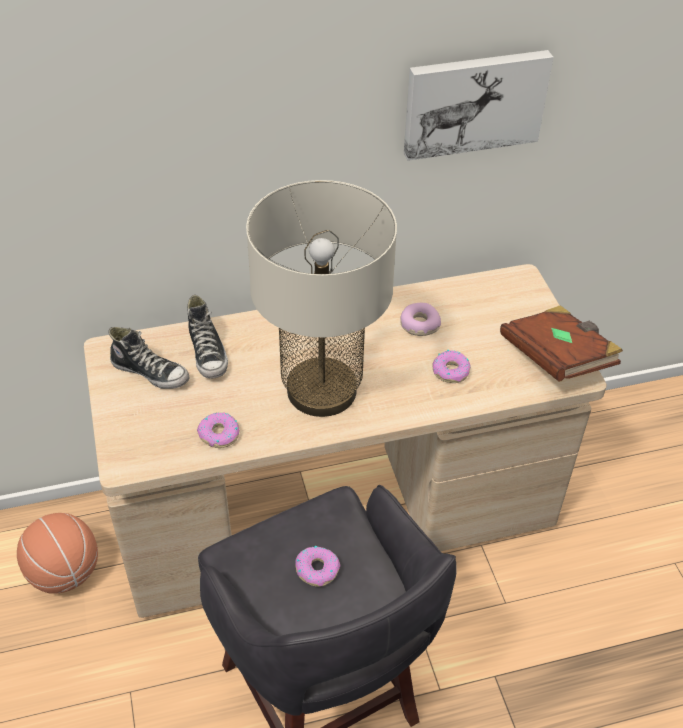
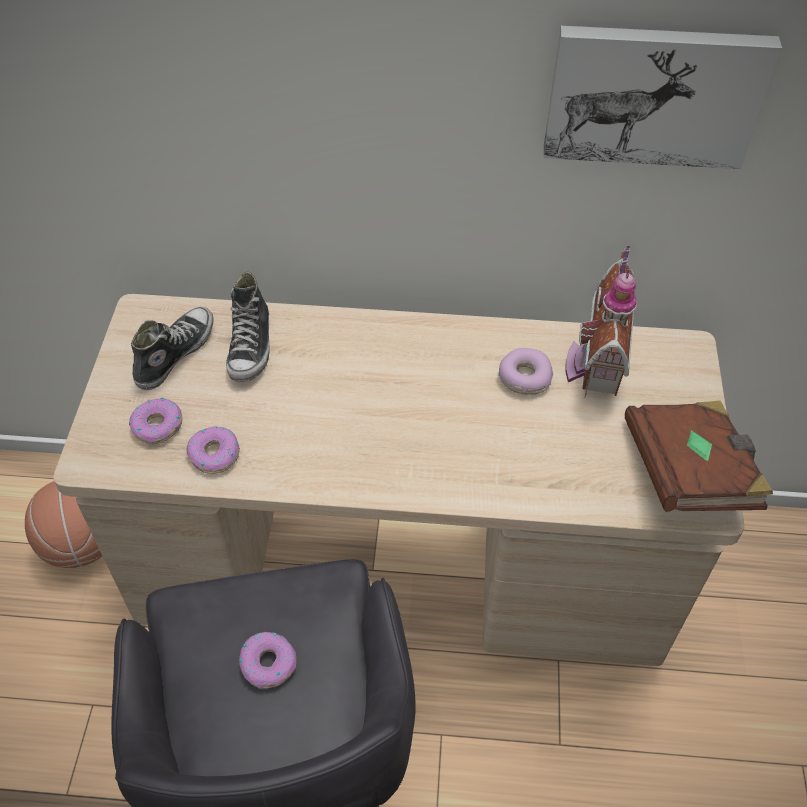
camera: 20 degrees right, 5 degrees up
shoe [108,327,190,389] -> shoe turned 105 degrees counterclockwise [131,307,213,390]
table lamp [246,180,397,417] -> none
donut [432,350,471,383] -> donut moved to [129,397,183,444]
none -> toy house [565,245,637,397]

